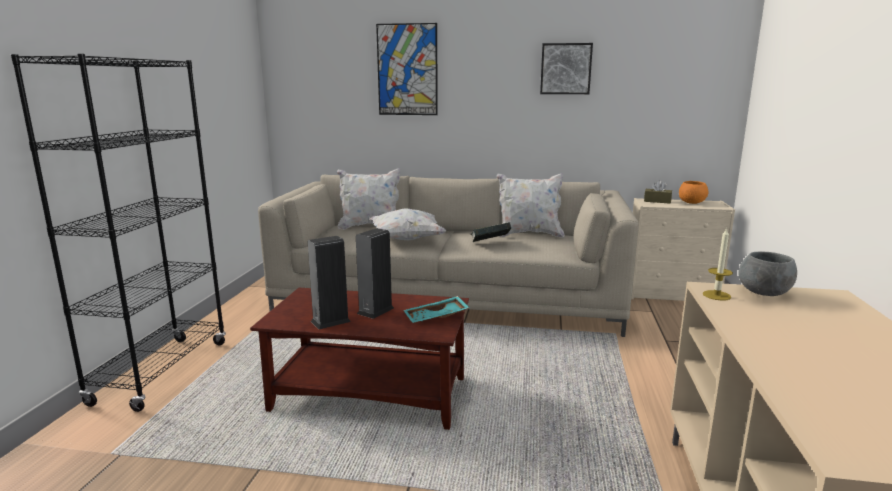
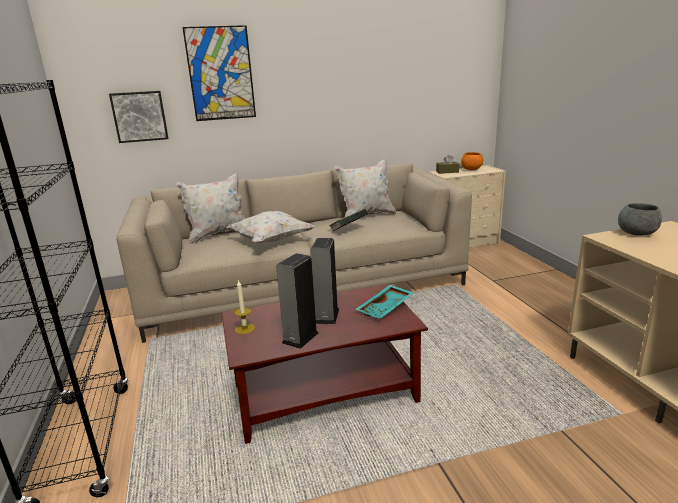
camera: 25 degrees left, 5 degrees up
picture [540,43,593,94] -> picture moved to [109,91,168,143]
candle [703,228,733,301] -> candle moved to [234,279,255,335]

